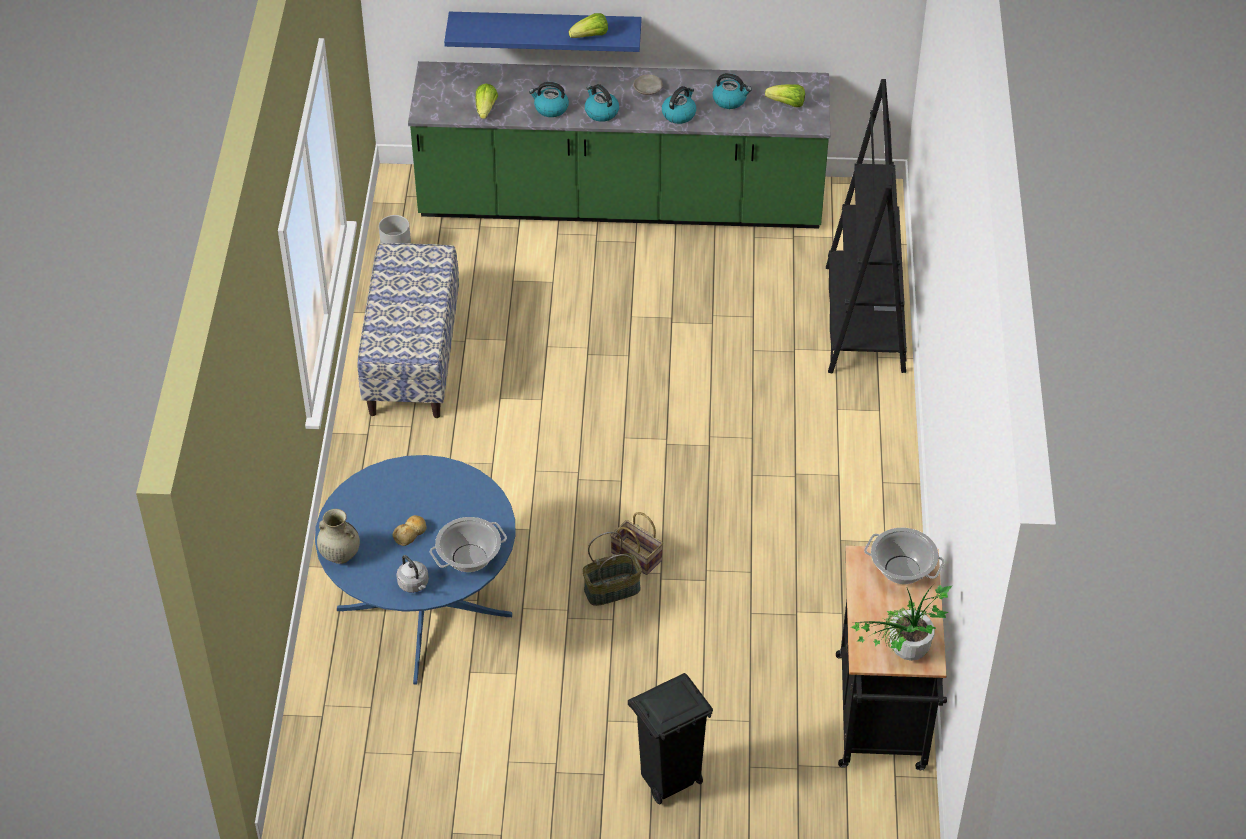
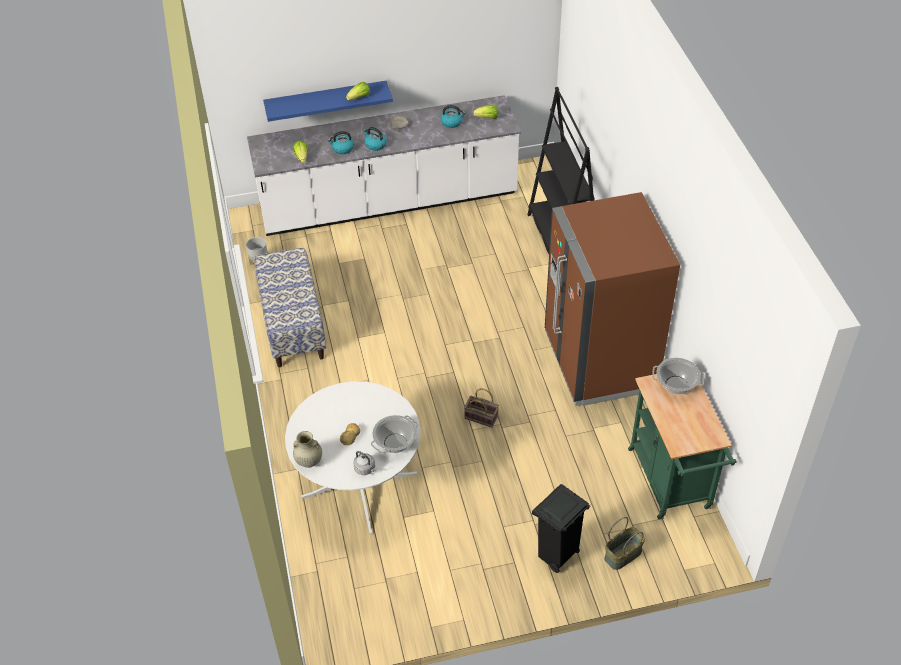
camera: 15 degrees left, 0 degrees up
blue dining table [315,455,516,685] -> white dining table [285,381,421,535]
green counter [408,61,830,229] -> white counter [247,95,521,236]
basket [582,532,642,606] -> basket moved to [604,517,645,570]
kettle [662,86,696,124] -> none
black cart [836,546,947,771] -> green cart [628,374,736,519]
potted plant [851,585,952,661] -> none
none -> brown fridge [545,192,680,406]

